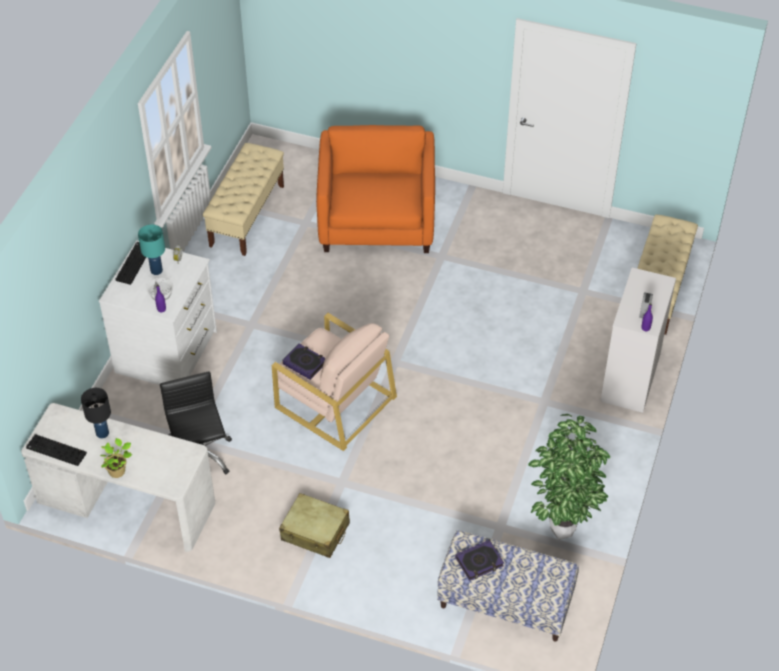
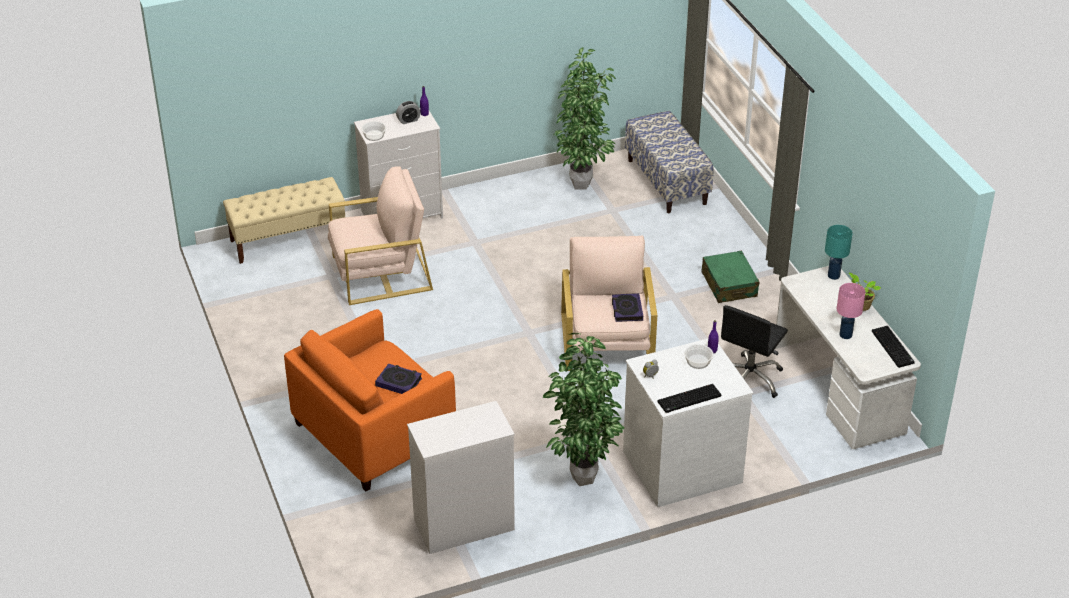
camera: 130 degrees left, 10 degrees down
black table lamp [81,388,111,439] -> pink table lamp [837,283,866,339]
turquoise table lamp [138,224,165,275] -> turquoise table lamp moved to [825,225,853,280]
beige bench [203,143,284,256] -> white dresser [407,401,515,554]
beige suitcase [279,493,350,558] -> green suitcase [701,251,760,303]
book [455,540,504,581] -> book moved to [375,363,422,394]
none -> beige armchair [328,166,433,305]
none -> bowl [361,121,386,141]
none -> potted plant [543,333,624,486]

